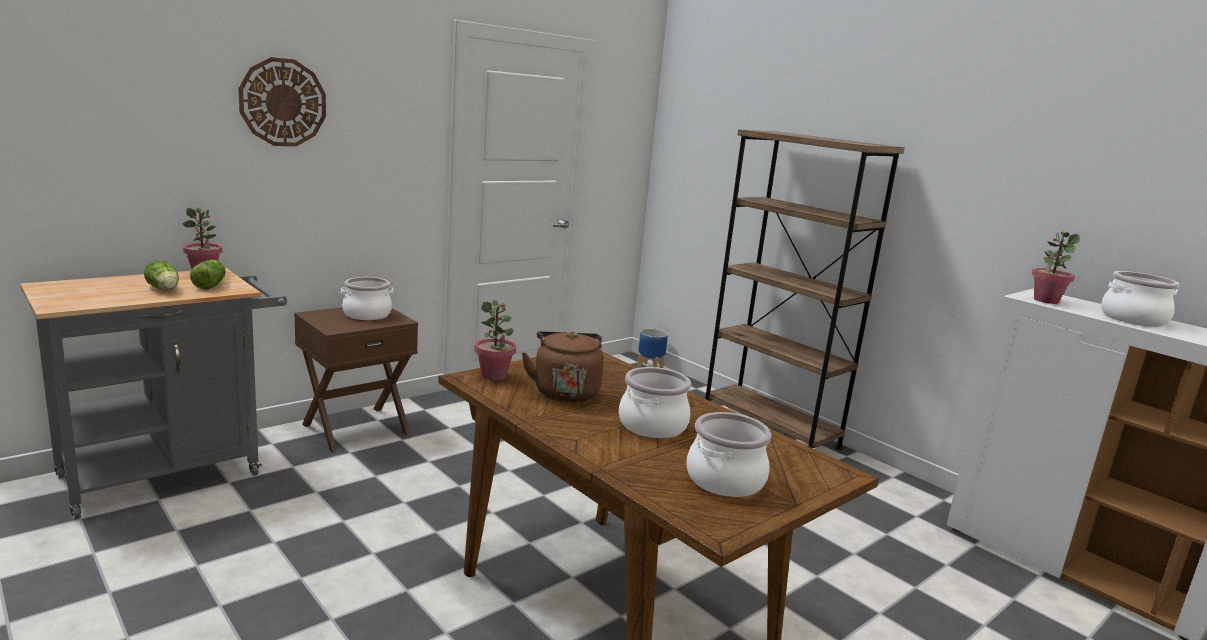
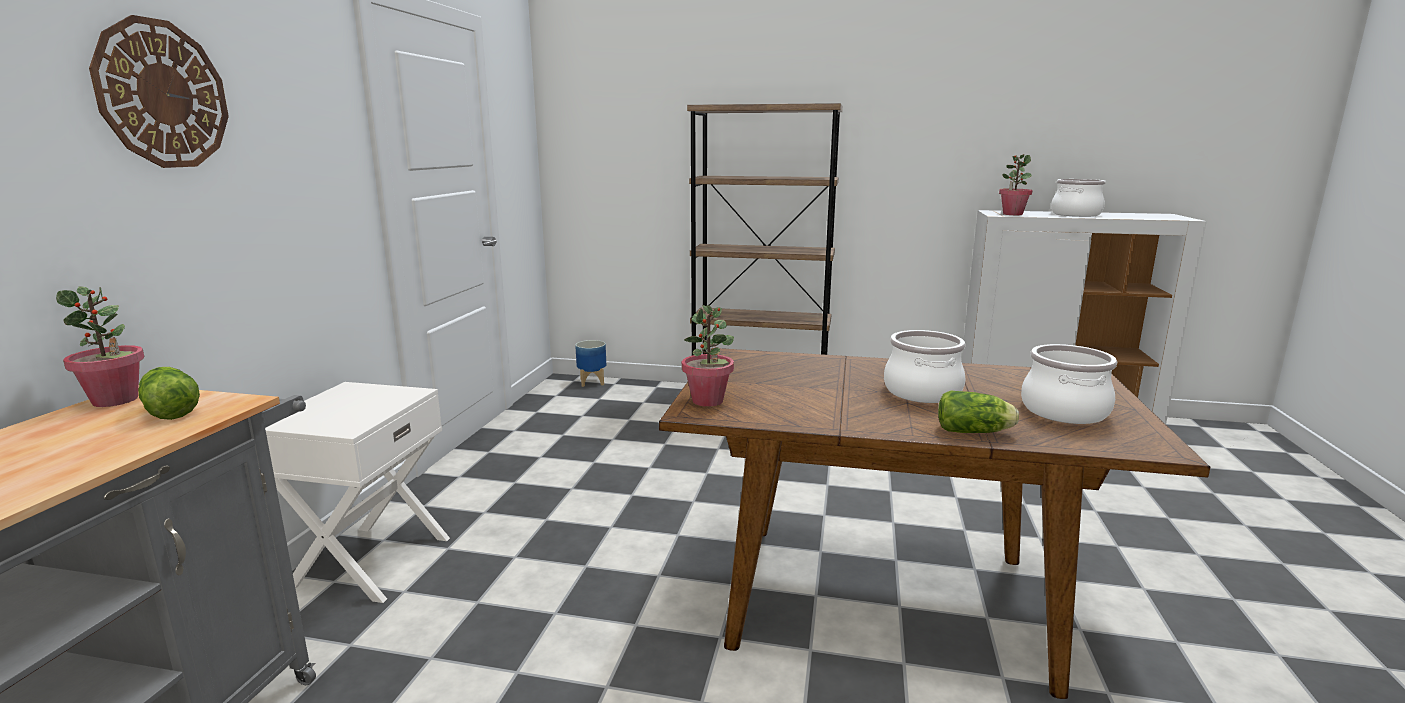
camera: 35 degrees left, 0 degrees up
lettuce [144,260,179,290] -> lettuce moved to [938,391,1019,433]
brown nightstand [294,307,418,453] -> white nightstand [265,382,450,603]
cooking pot [341,277,394,320] -> none
brown kettle [522,331,604,402] -> none

